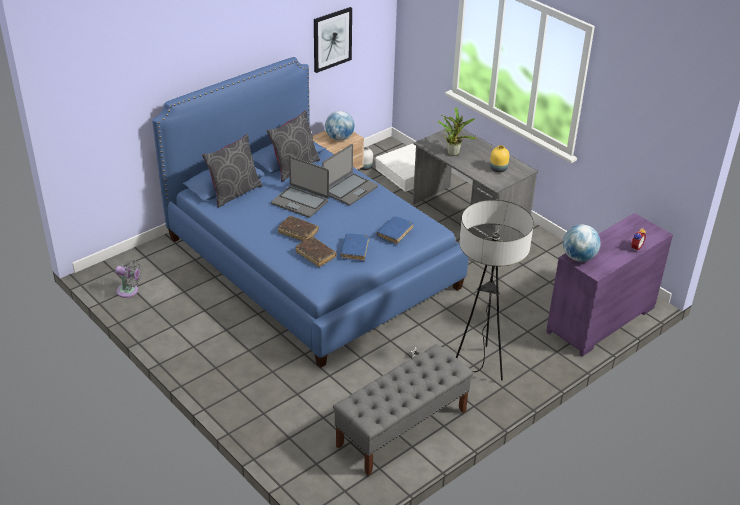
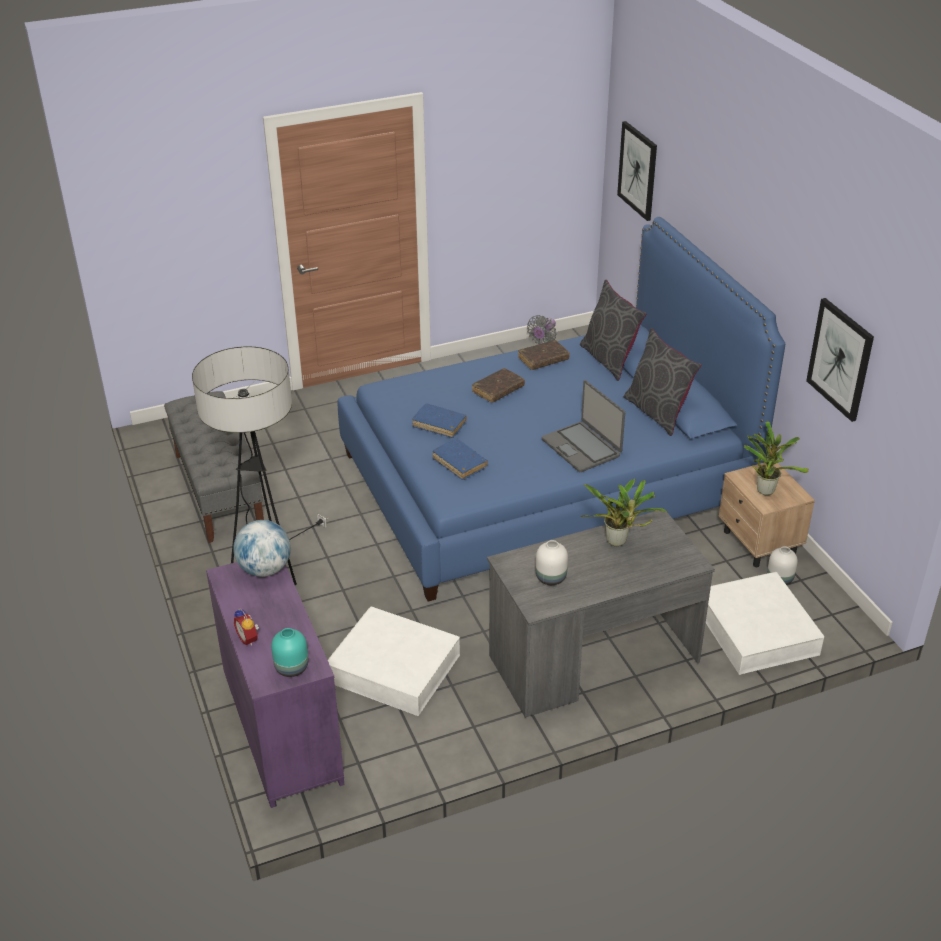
camera: 110 degrees right, 0 degrees up
laptop [271,156,329,218] -> none
brown book [296,237,337,267] -> brown book moved to [518,340,570,370]
globe [325,111,355,141] -> potted plant [744,421,809,496]
yellow vase [490,145,509,172] -> white vase [536,540,568,585]
none -> turquoise vase [271,628,308,677]
none -> white storage box [328,606,460,716]
none -> picture [617,121,657,221]

